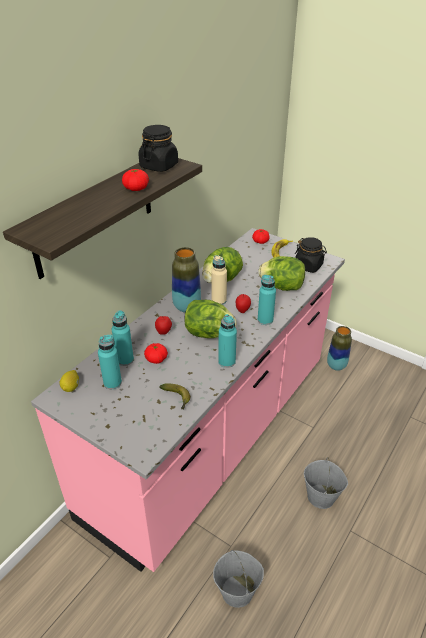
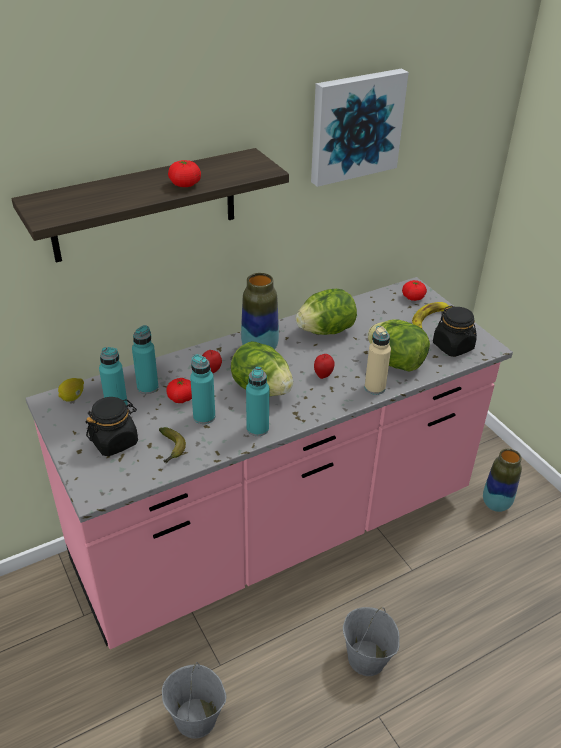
camera: 25 degrees right, 0 degrees up
black jar [138,125,178,172] -> black jar moved to [86,397,138,456]
beige bottle [211,255,227,305] -> beige bottle moved to [365,326,391,395]
turquoise bottle [258,275,276,325] -> turquoise bottle moved to [190,354,215,424]
none -> picture [311,69,409,187]

